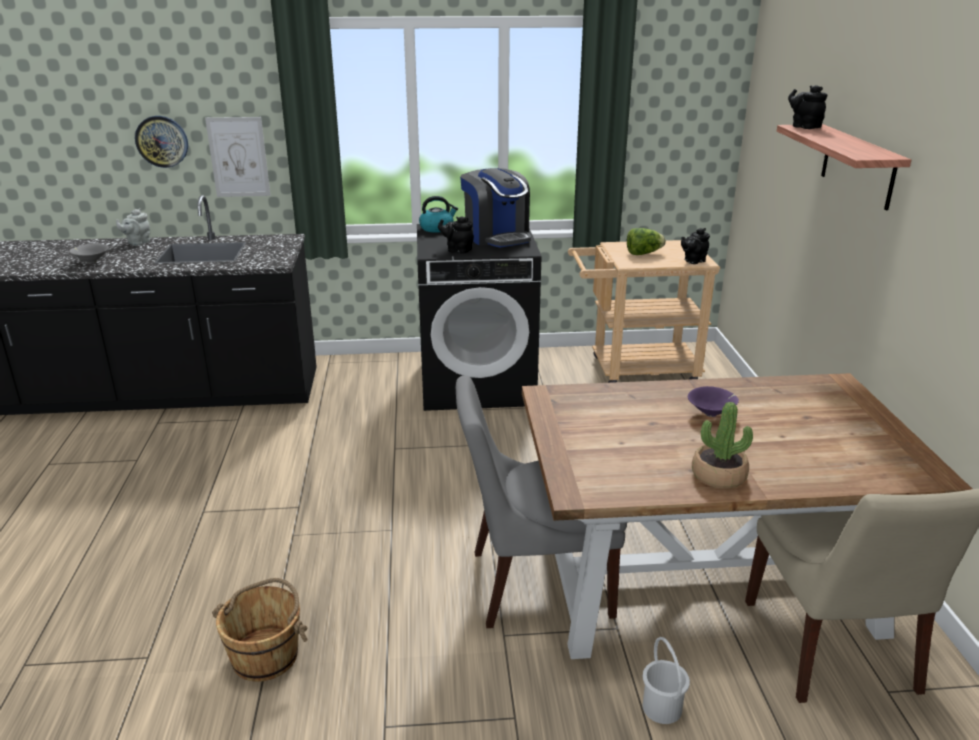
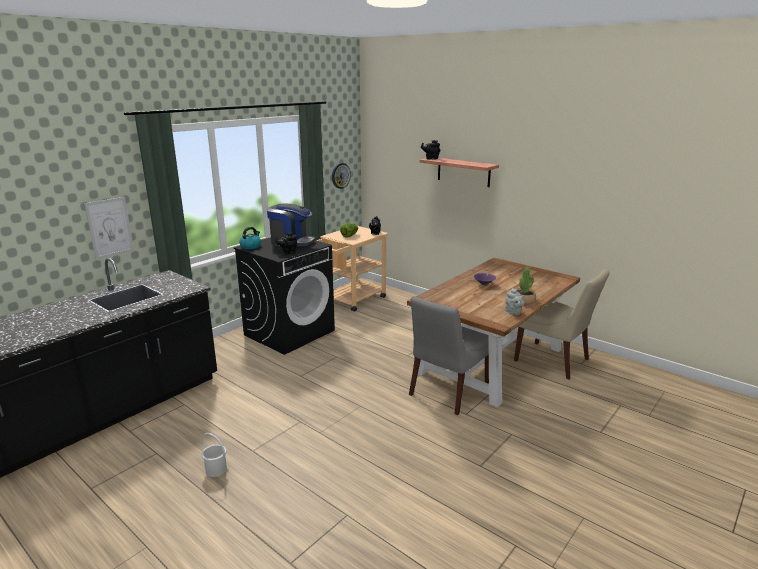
camera: 45 degrees left, 5 degrees down
grey bowl [69,243,109,263] -> none
grey teapot [116,208,150,246] -> grey teapot moved to [505,288,524,315]
wall clock [135,116,188,168] -> wall clock moved to [332,163,351,189]
brown bucket [212,578,308,682] -> none
white bucket [643,637,690,724] -> white bucket moved to [201,433,227,477]

